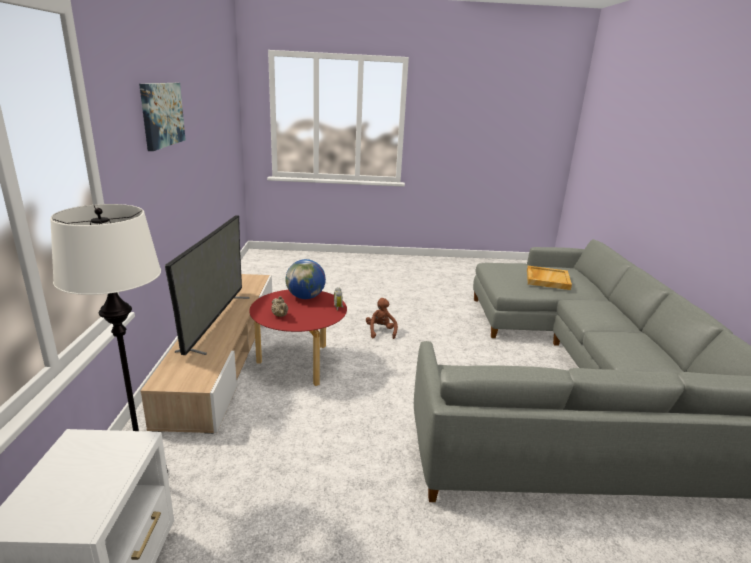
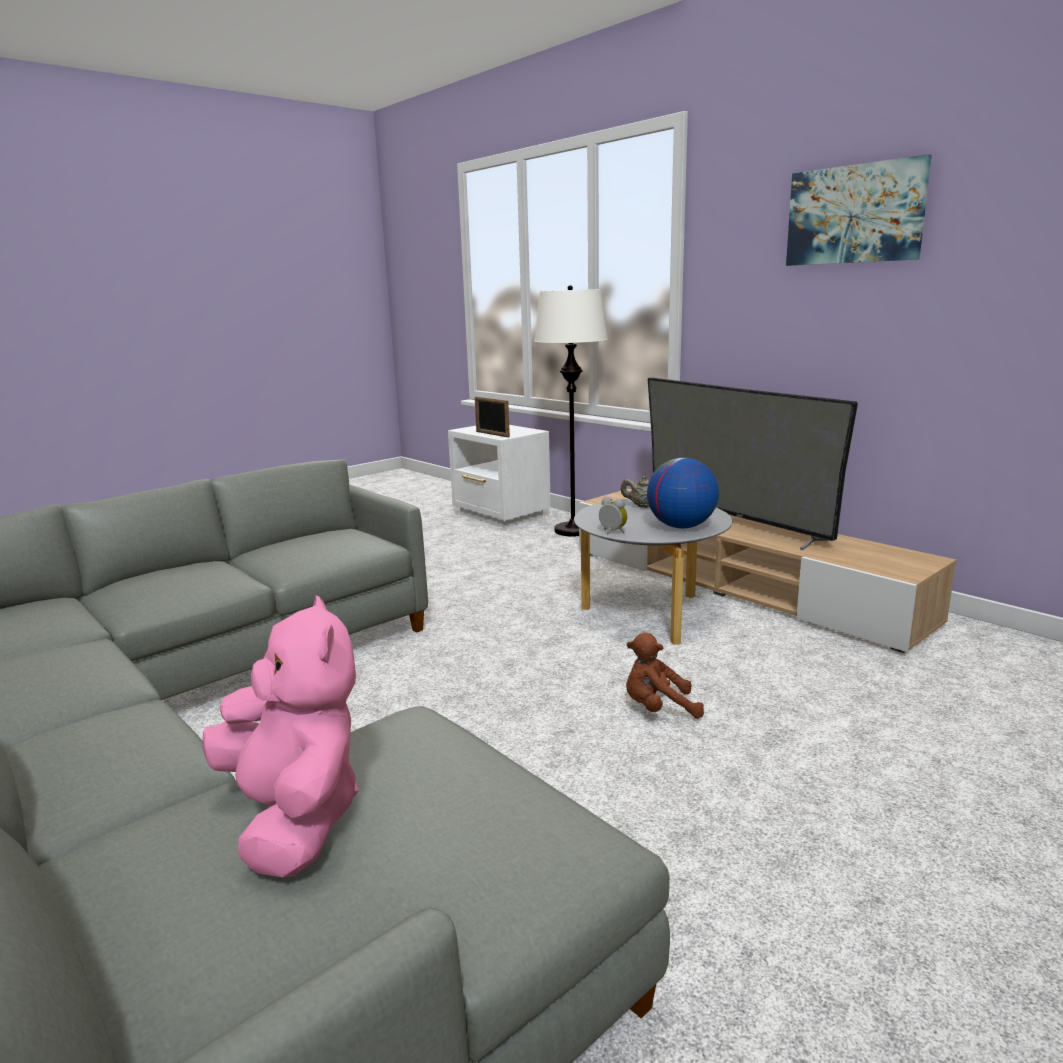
camera: 140 degrees right, 5 degrees down
red coffee table [249,290,347,386] -> grey coffee table [574,498,732,645]
brown plush toy [366,298,398,339] -> brown plush toy turned 135 degrees clockwise [626,633,704,718]
beige tray [527,266,572,290] -> pink plush toy [202,596,359,877]
none -> picture frame [475,397,510,437]

